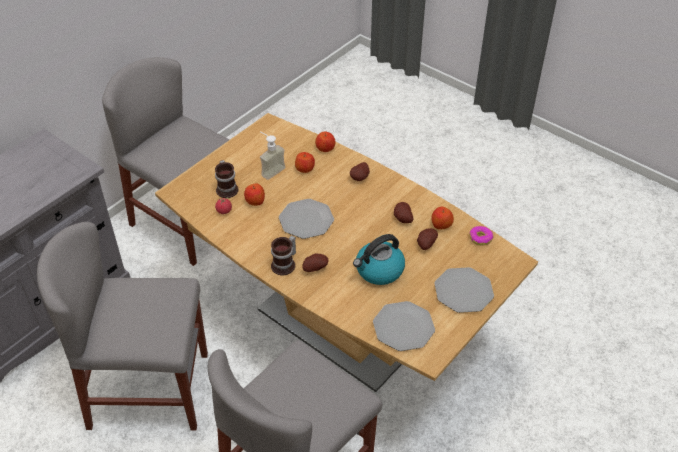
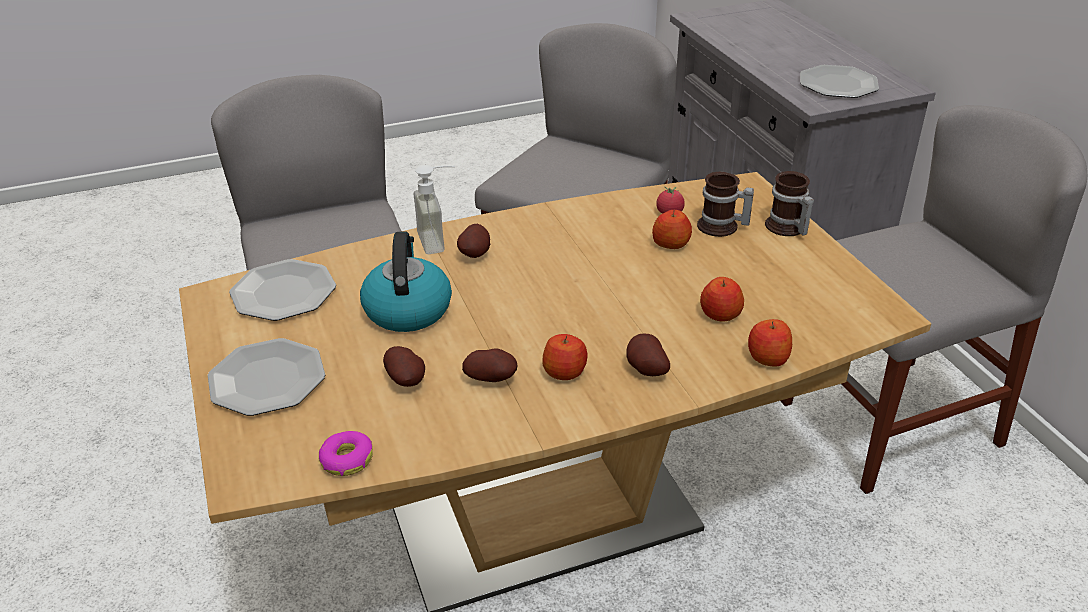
camera: 120 degrees right, 10 degrees down
soap dispenser [260,132,286,180] -> soap dispenser moved to [413,165,455,254]
mug [271,236,296,276] -> mug moved to [765,171,814,236]
plate [279,199,334,239] -> plate moved to [800,65,879,98]
apple [431,207,454,229] -> apple moved to [542,334,588,380]

